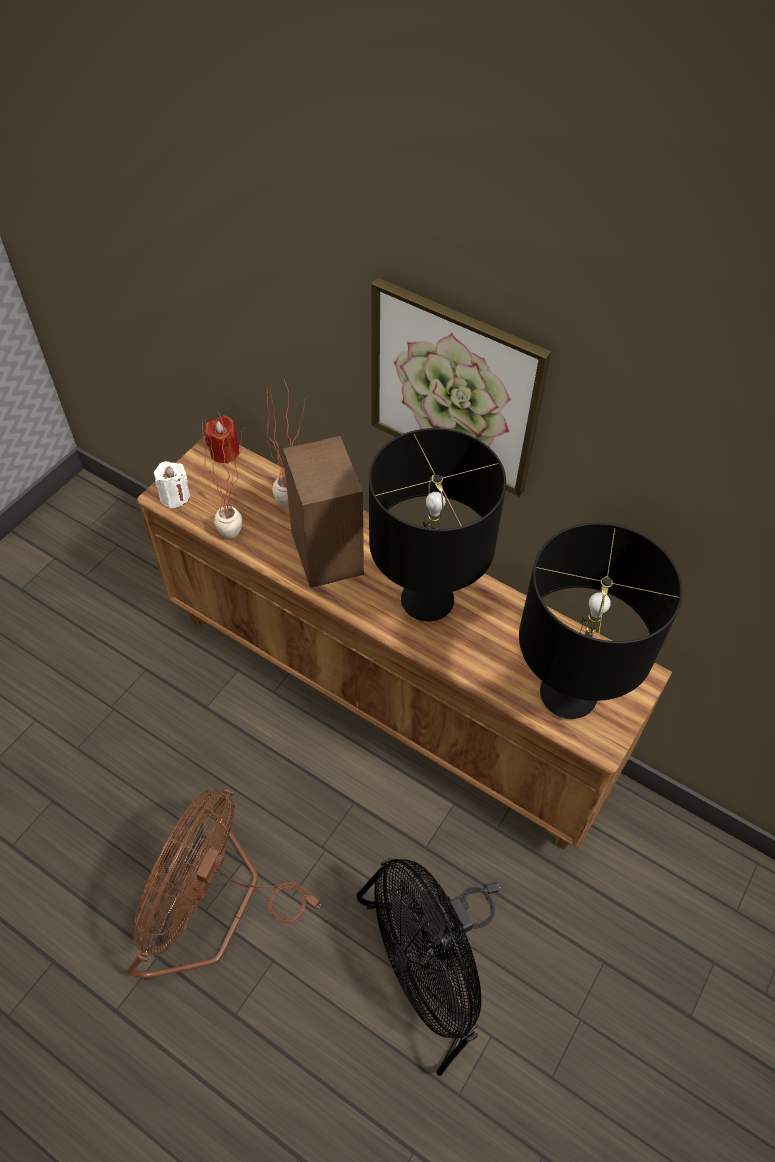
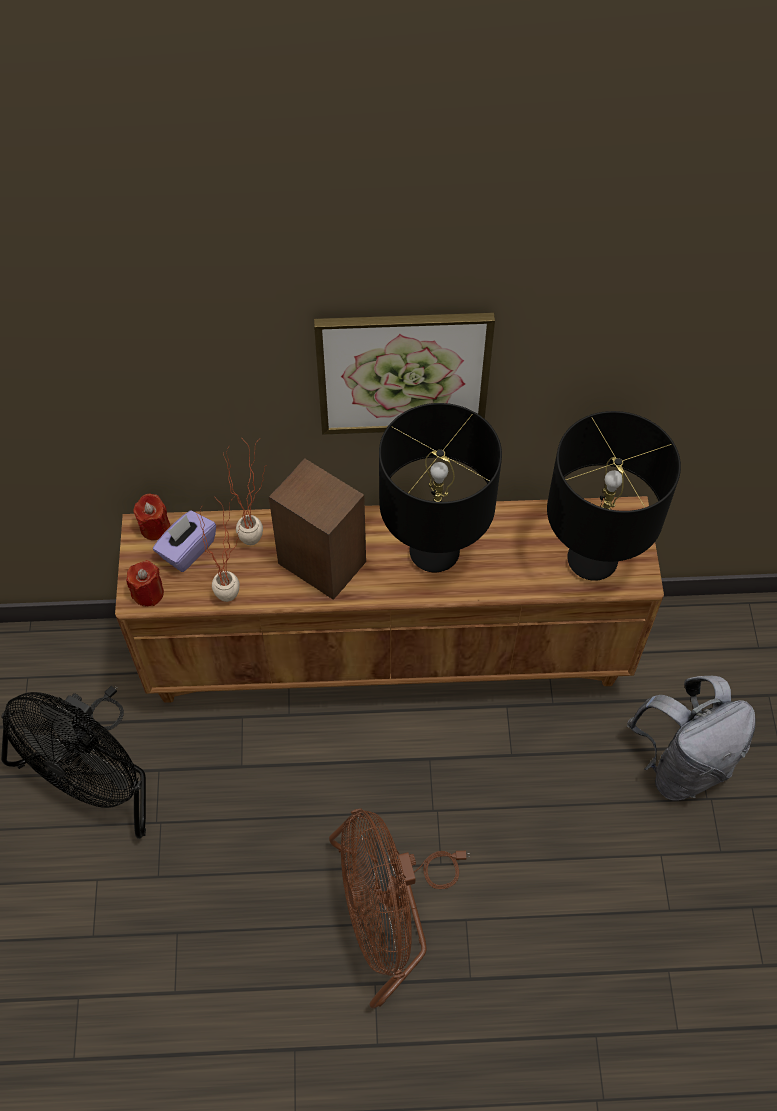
camera: 35 degrees left, 5 degrees up
white candle [154,461,190,508] -> red candle [126,560,164,606]
black fan [356,858,501,1076] -> black fan moved to [1,685,146,839]
none -> purple tissue box [153,510,216,572]
none -> grey backpack [627,676,756,801]

